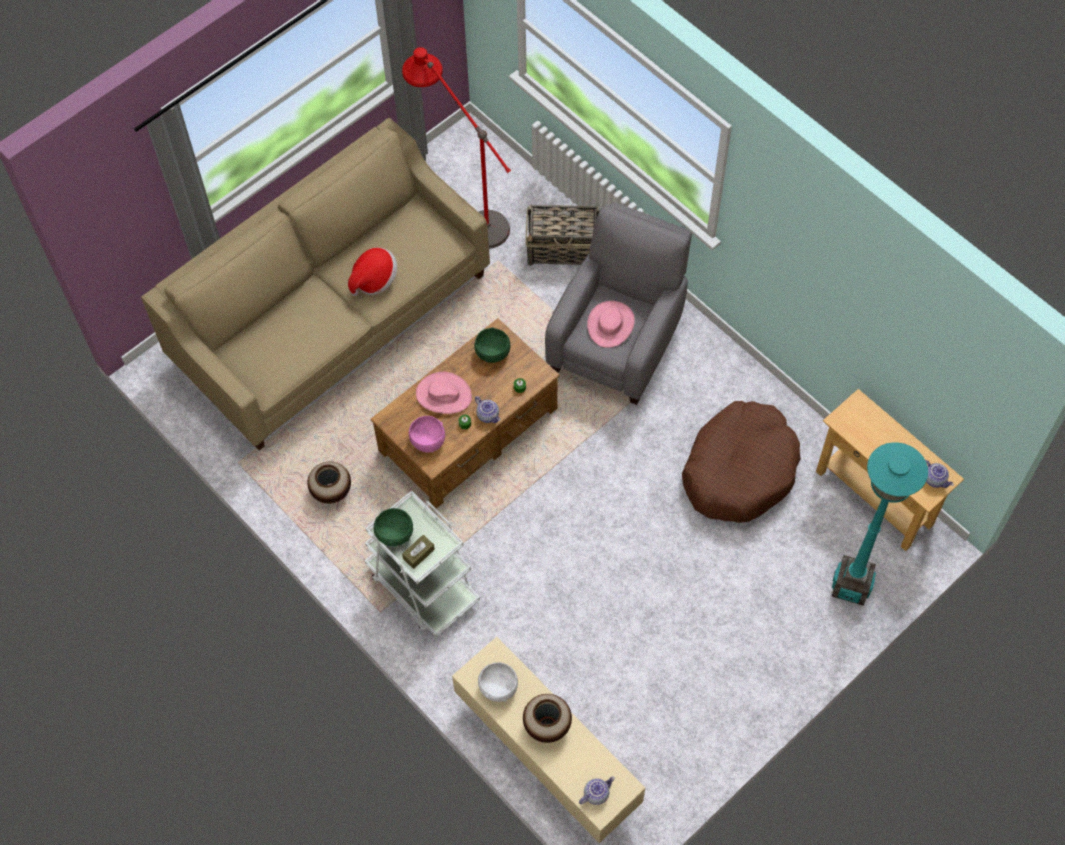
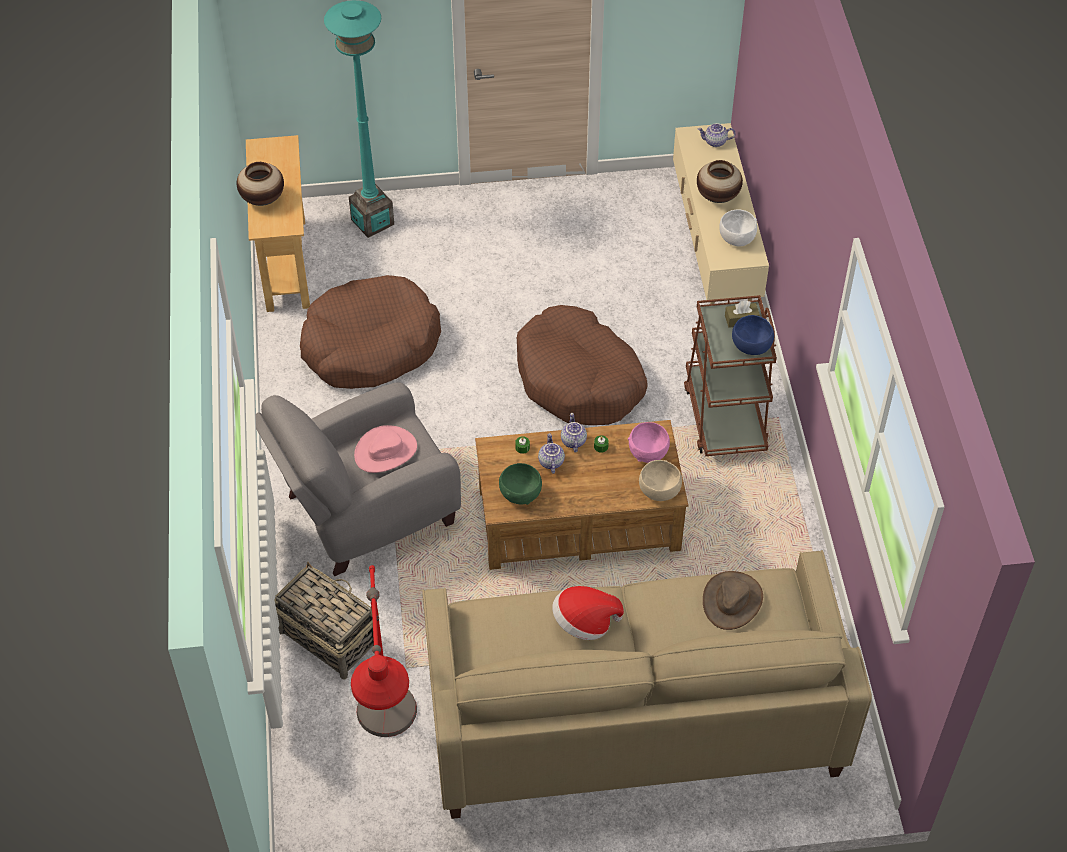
camera: 145 degrees left, 10 degrees down
vase [307,461,351,504] -> vase moved to [236,162,284,206]
white cart [365,491,480,637] -> brown cart [684,295,777,456]
green bowl [374,508,413,546] -> blue bowl [732,315,774,355]
pink hat [416,372,472,414] -> none
teapot [925,460,954,488] -> teapot moved to [538,433,565,474]
none -> brown dog bed [517,305,648,425]
none -> beige bowl [639,460,682,501]
none -> brown hat [703,571,763,630]

